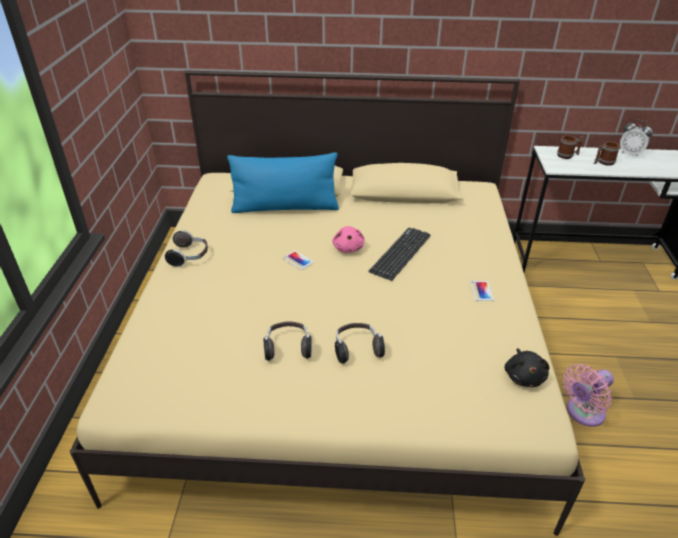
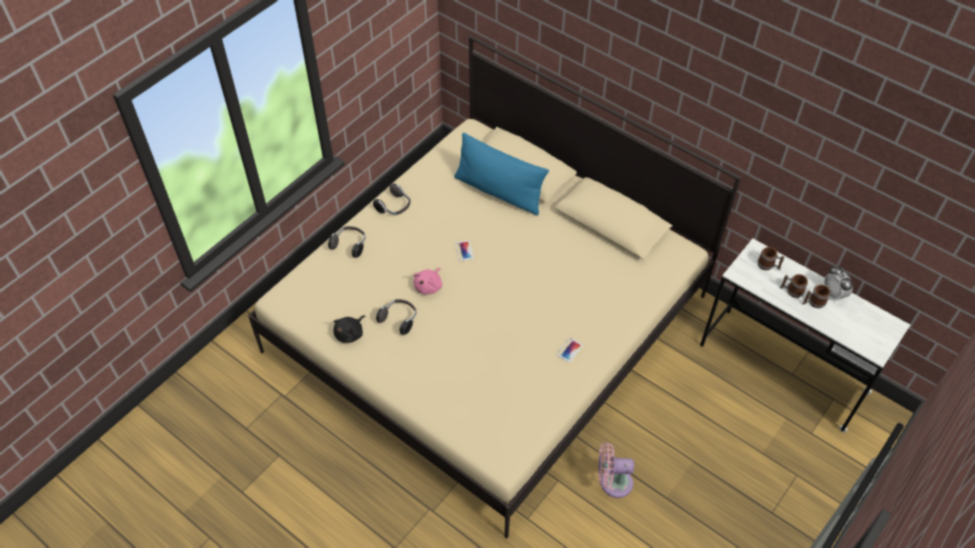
camera: 35 degrees right, 15 degrees up
pink plush toy [332,226,365,253] -> pink plush toy moved to [414,268,442,295]
headphones [335,323,385,364] -> headphones moved to [328,226,365,258]
keyboard [369,228,431,281] -> none
black plush toy [505,348,550,387] -> black plush toy moved to [333,315,366,343]
none -> mug [802,285,830,308]

